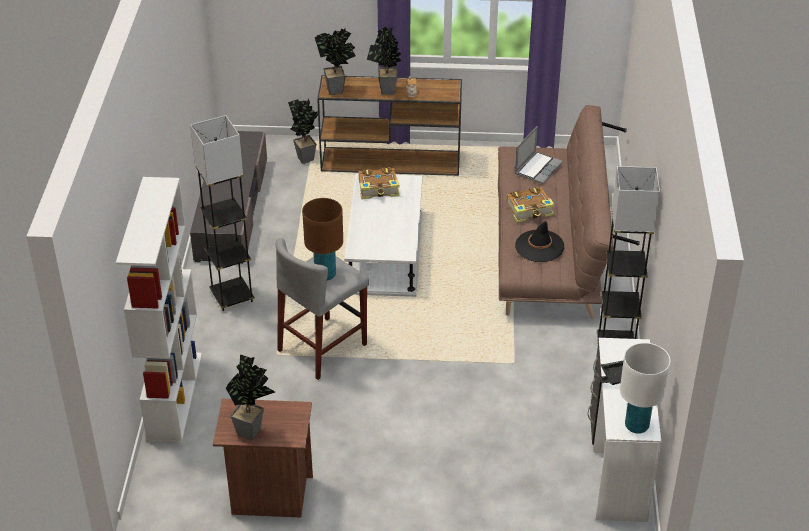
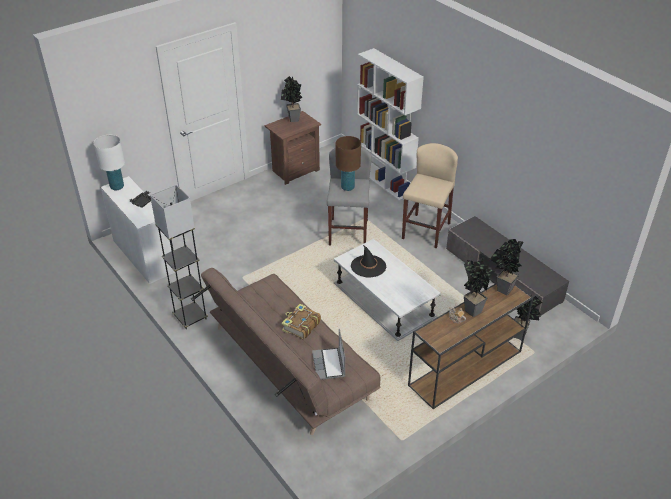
camera: 140 degrees right, 0 degrees up
grey floor lamp [190,115,255,311] -> beige stool [402,143,458,248]
book [359,167,400,199] -> none
black hat [515,221,564,262] -> black hat moved to [351,245,386,278]

